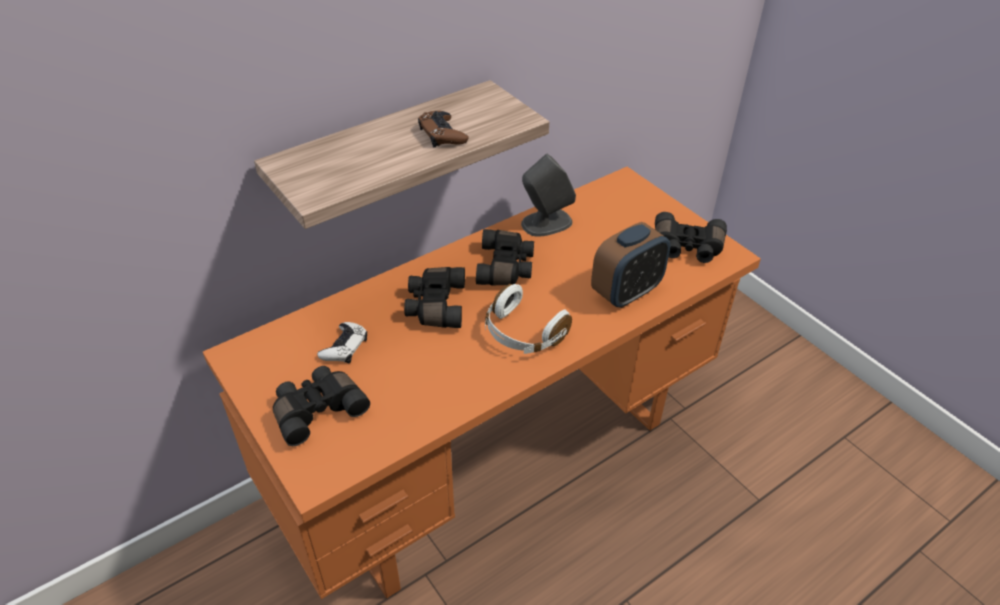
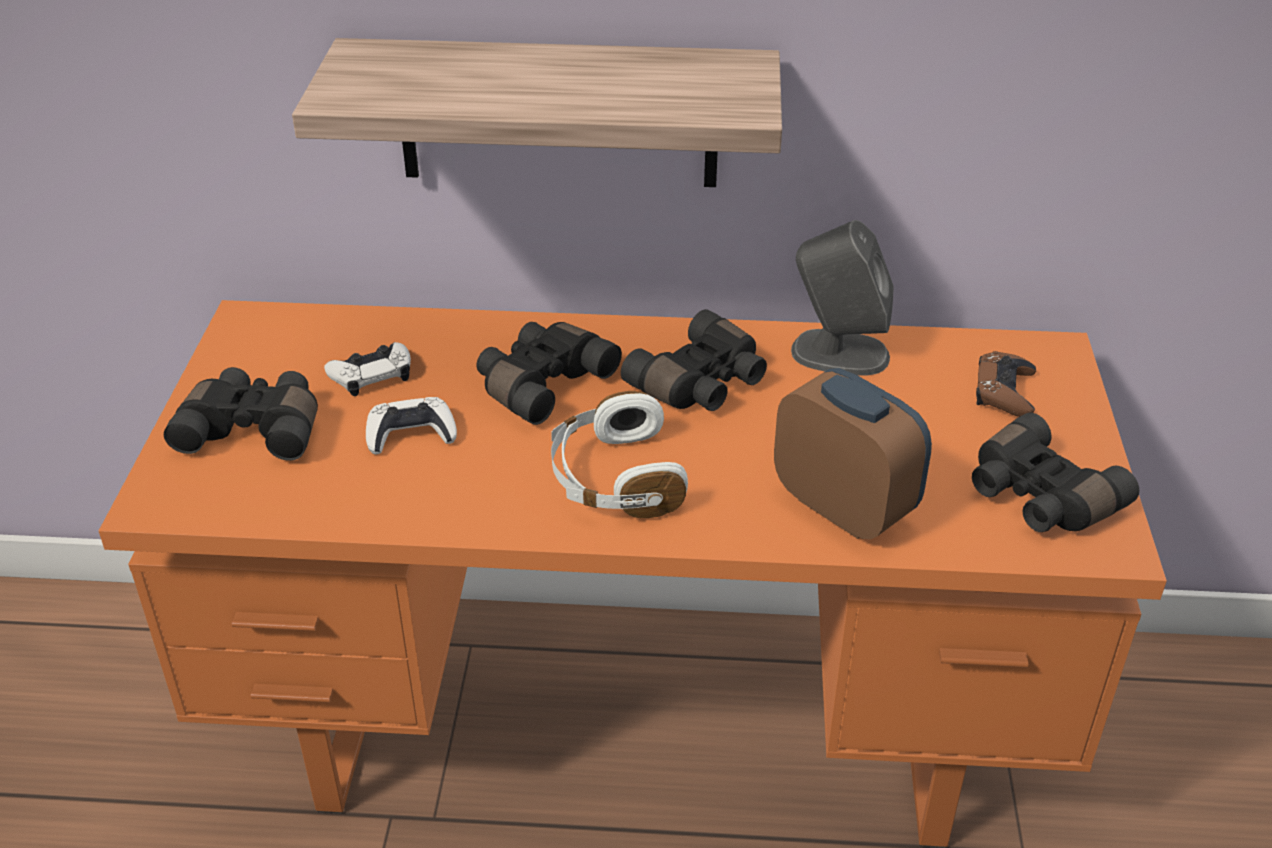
camera: 40 degrees right, 5 degrees down
brown game controller [418,111,469,147] -> brown game controller moved to [976,351,1036,417]
alarm clock [591,222,670,308] -> alarm clock turned 135 degrees counterclockwise [774,368,932,539]
none -> white game controller [366,397,457,455]

